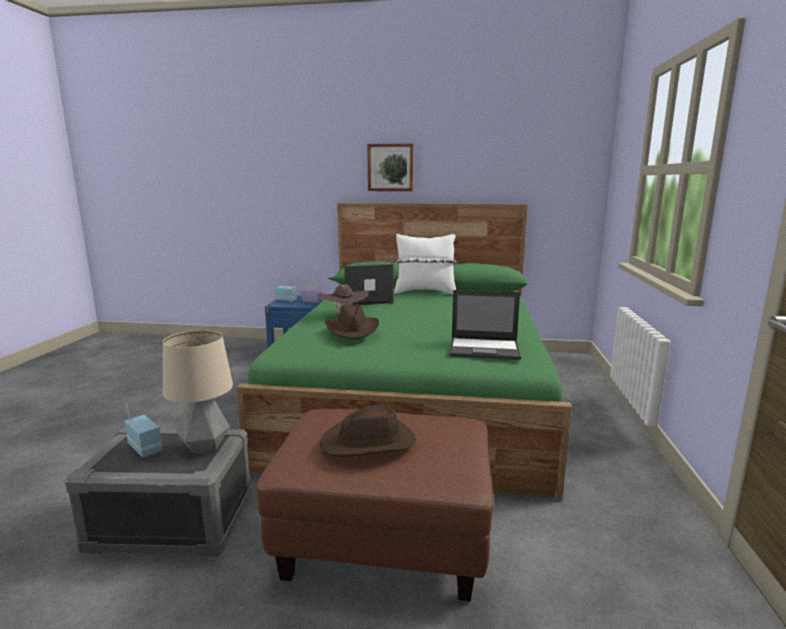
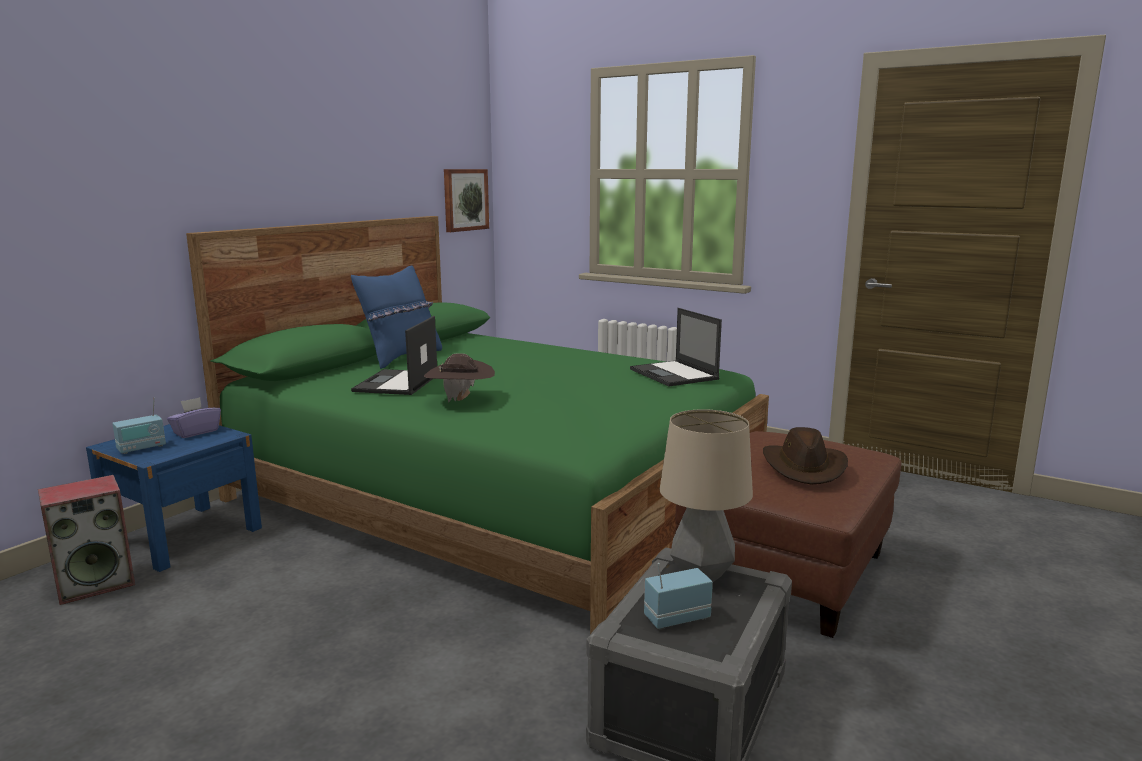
camera: 65 degrees left, 0 degrees up
brown hat [325,304,379,339] -> none
picture [367,143,414,191] -> picture moved to [444,169,489,232]
white pillow [394,234,457,295] -> blue pillow [351,265,442,369]
laptop [449,290,521,360] -> laptop turned 120 degrees clockwise [630,308,722,386]
none -> speaker [38,475,135,605]

